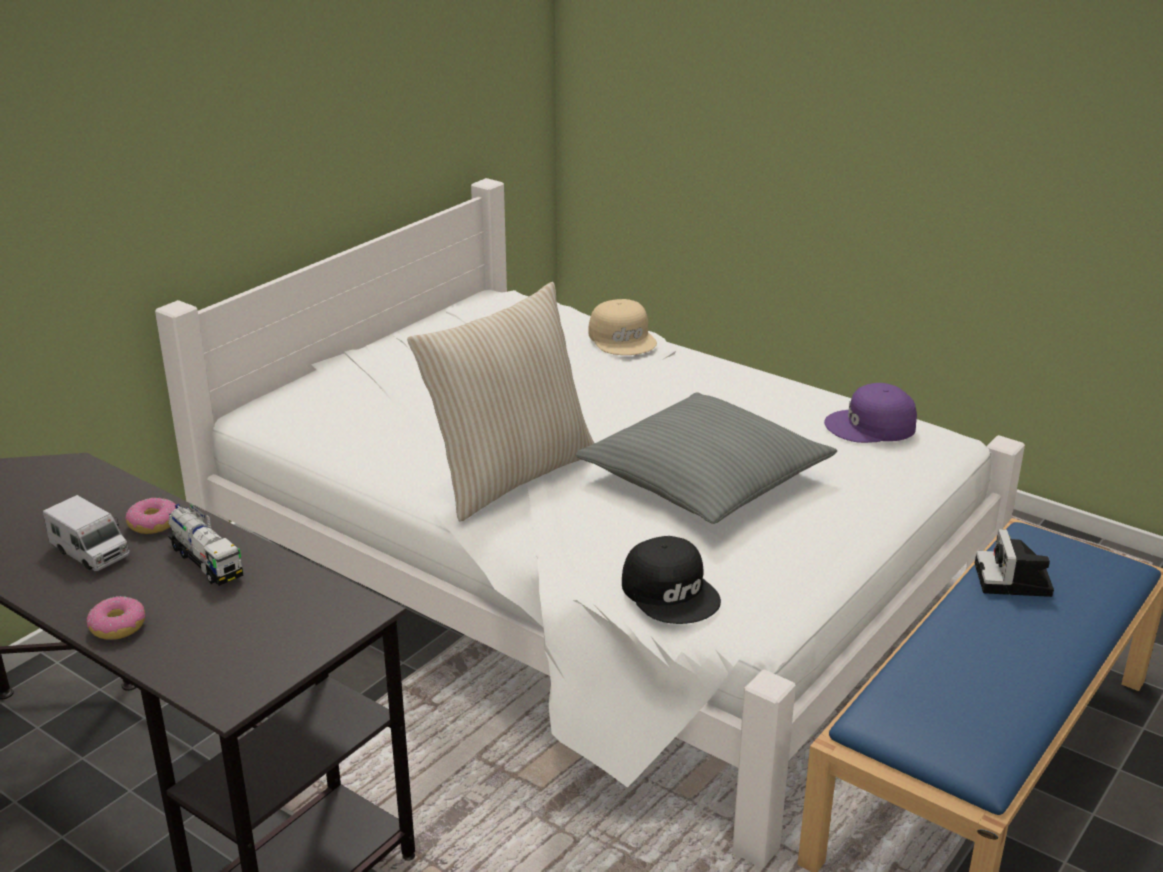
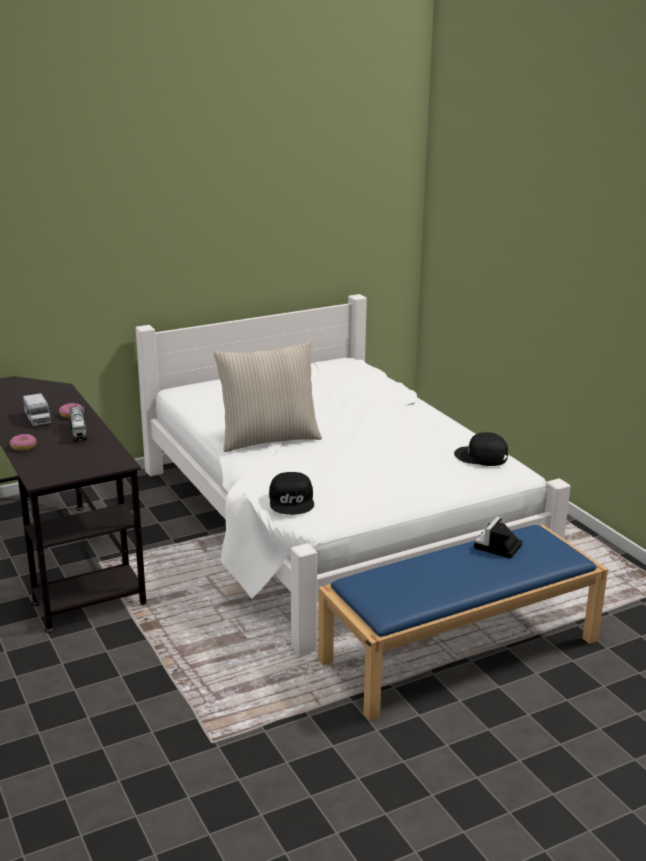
camera: 25 degrees right, 5 degrees down
grey pillow [575,392,837,524] -> none
beige cap [588,299,657,355] -> none
purple cap [824,383,917,443] -> black cap [454,432,508,466]

